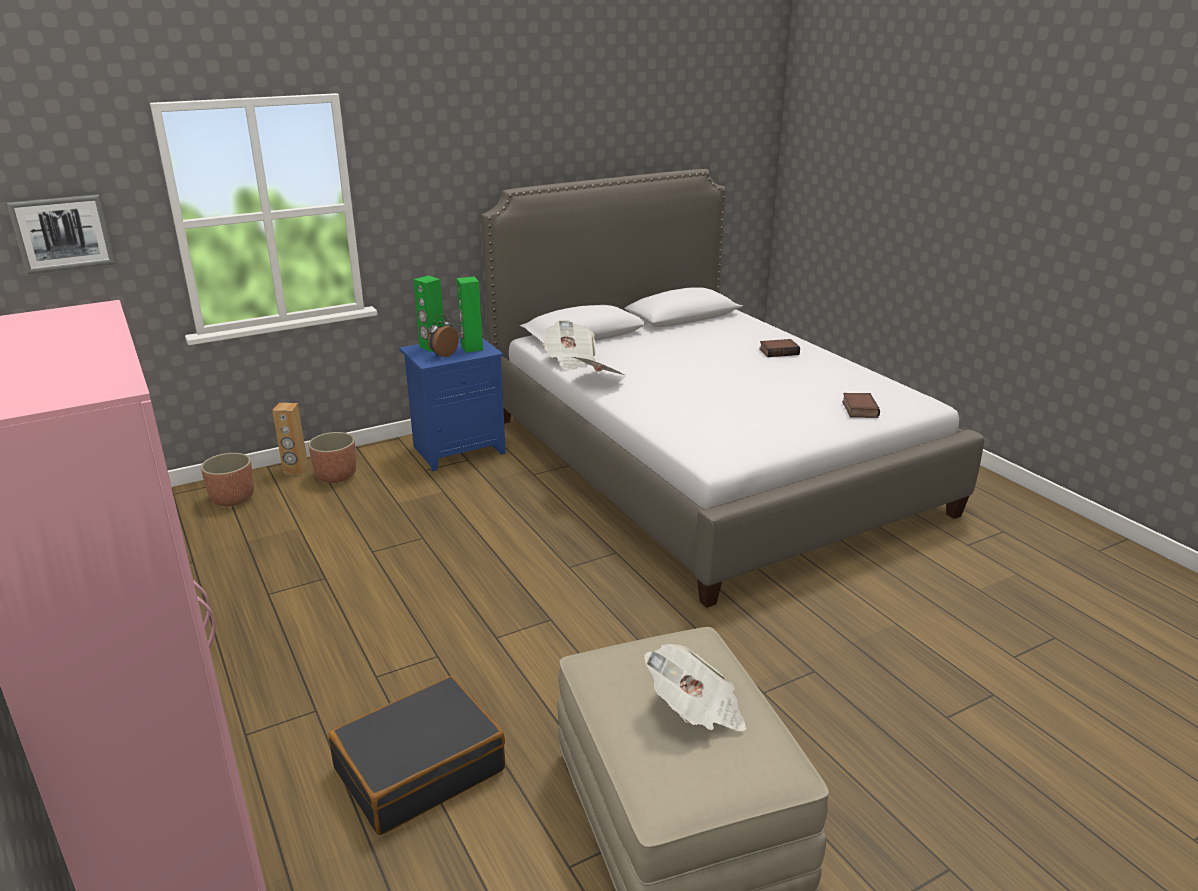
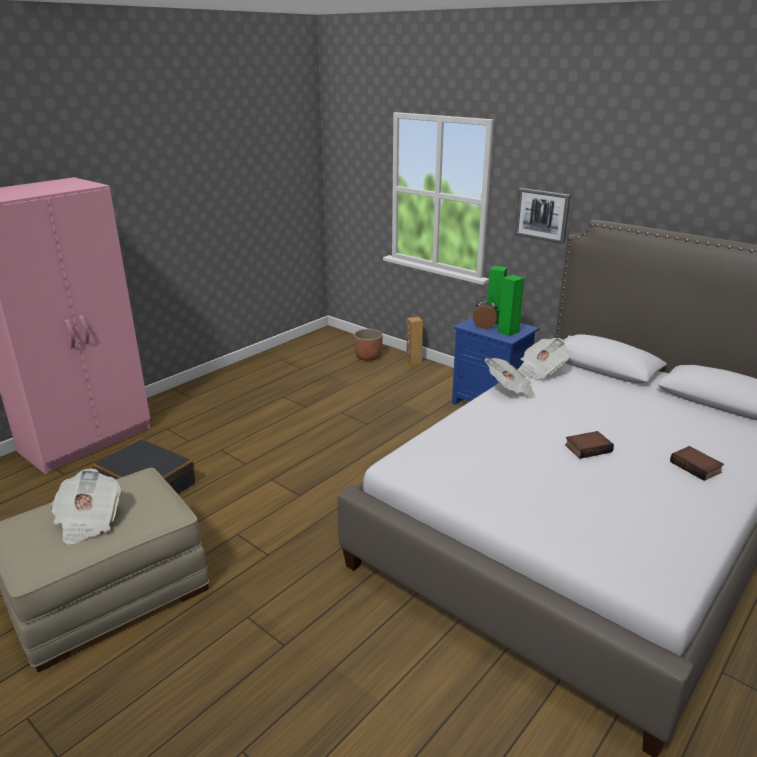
camera: 70 degrees right, 0 degrees up
picture [7,194,115,274] -> picture moved to [515,188,571,244]
planter [308,432,357,483] -> none
book [842,393,880,418] -> book moved to [565,431,614,459]

